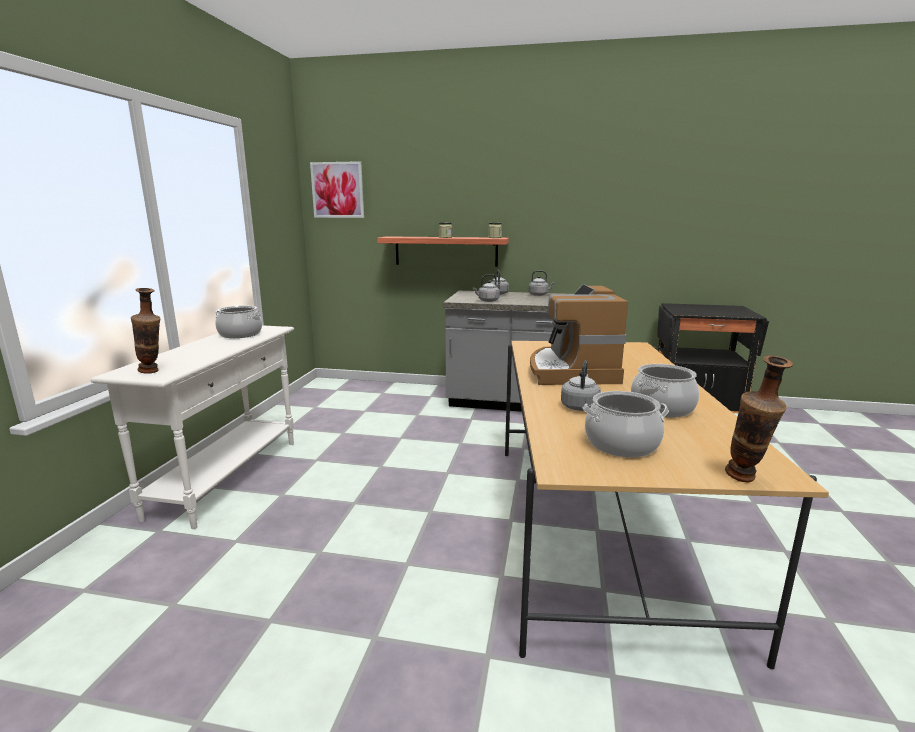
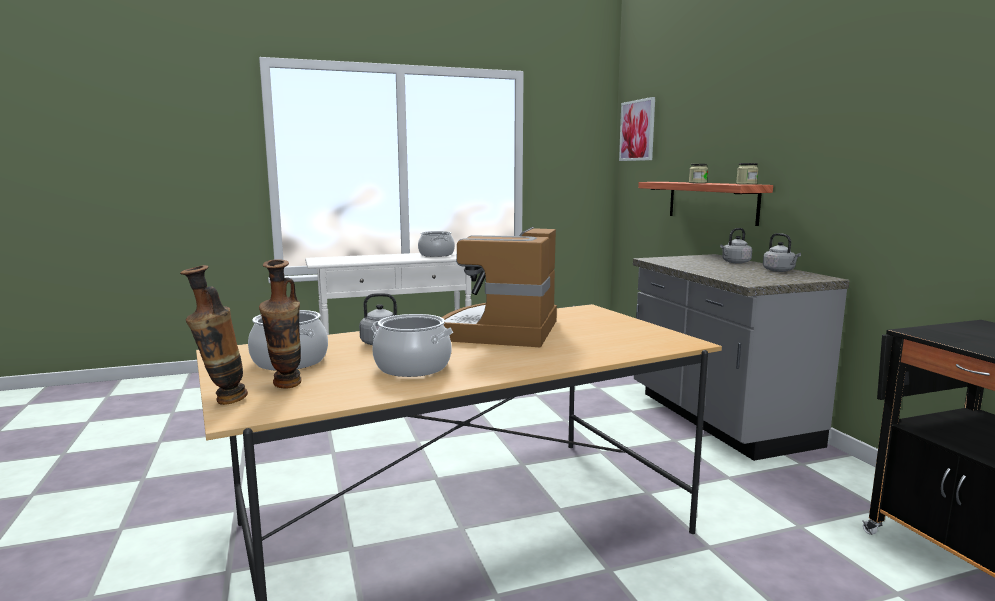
camera: 60 degrees right, 5 degrees down
vase [131,288,160,374] -> vase moved to [259,259,302,389]
grey kettle [473,274,500,302] -> none
coffee machine [530,285,628,385] -> coffee machine turned 45 degrees counterclockwise [441,227,557,348]

